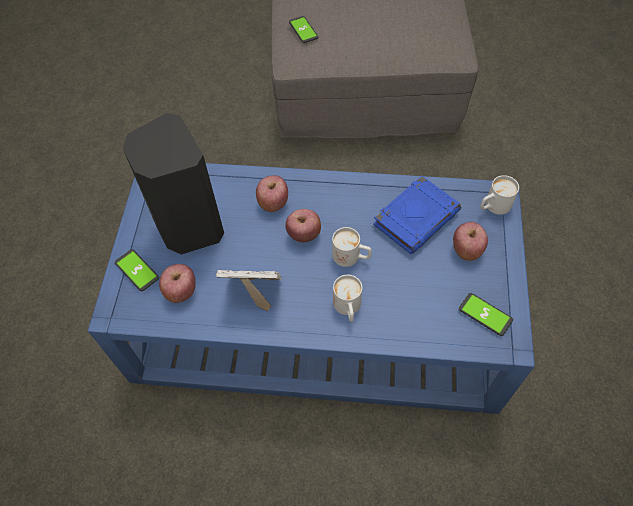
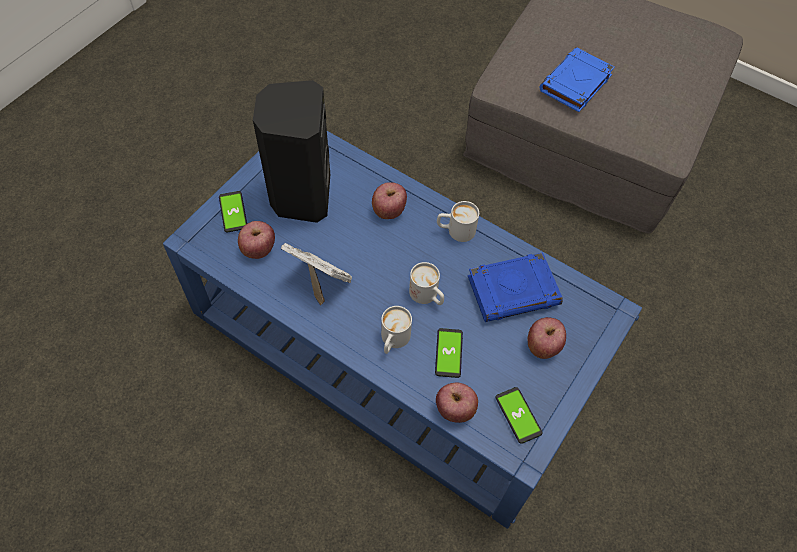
camera: 25 degrees right, 0 degrees up
apple [285,209,321,242] -> apple moved to [436,382,478,423]
phone [289,16,319,43] -> phone moved to [435,328,463,378]
white mug [480,175,519,215] -> white mug moved to [437,201,479,242]
none -> blue book [539,47,615,112]

